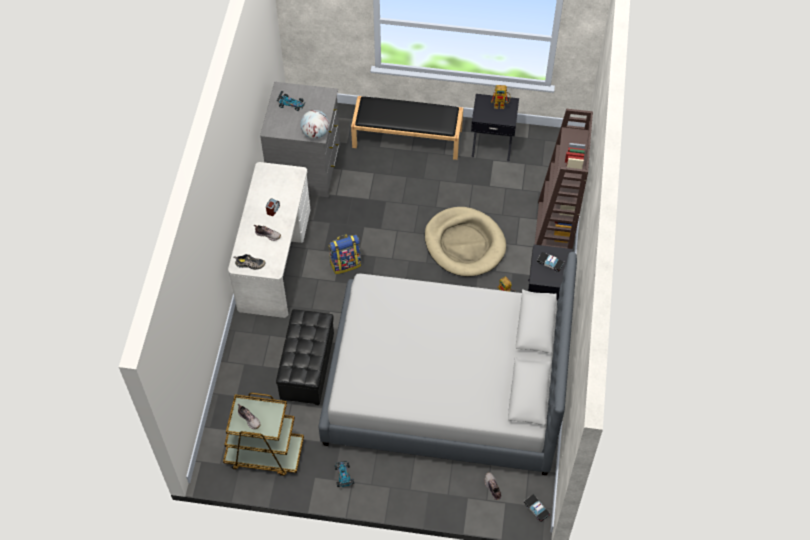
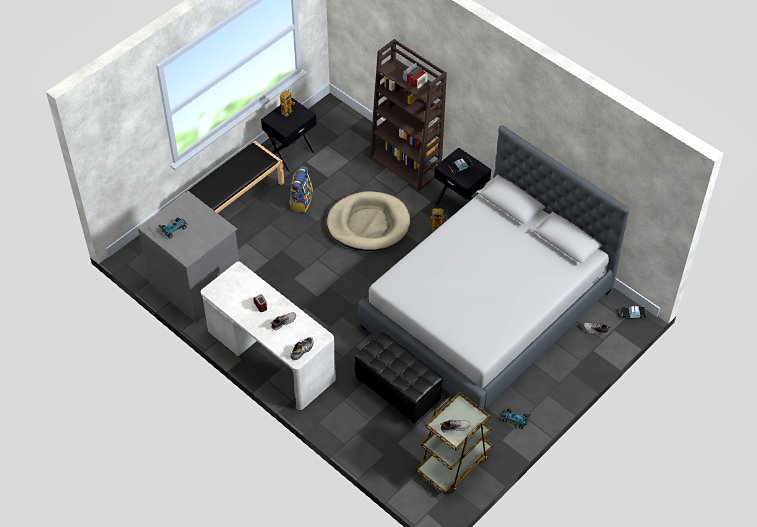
camera: 55 degrees left, 5 degrees down
globe [300,110,329,139] -> none
backpack [329,235,361,274] -> backpack moved to [289,166,313,213]

